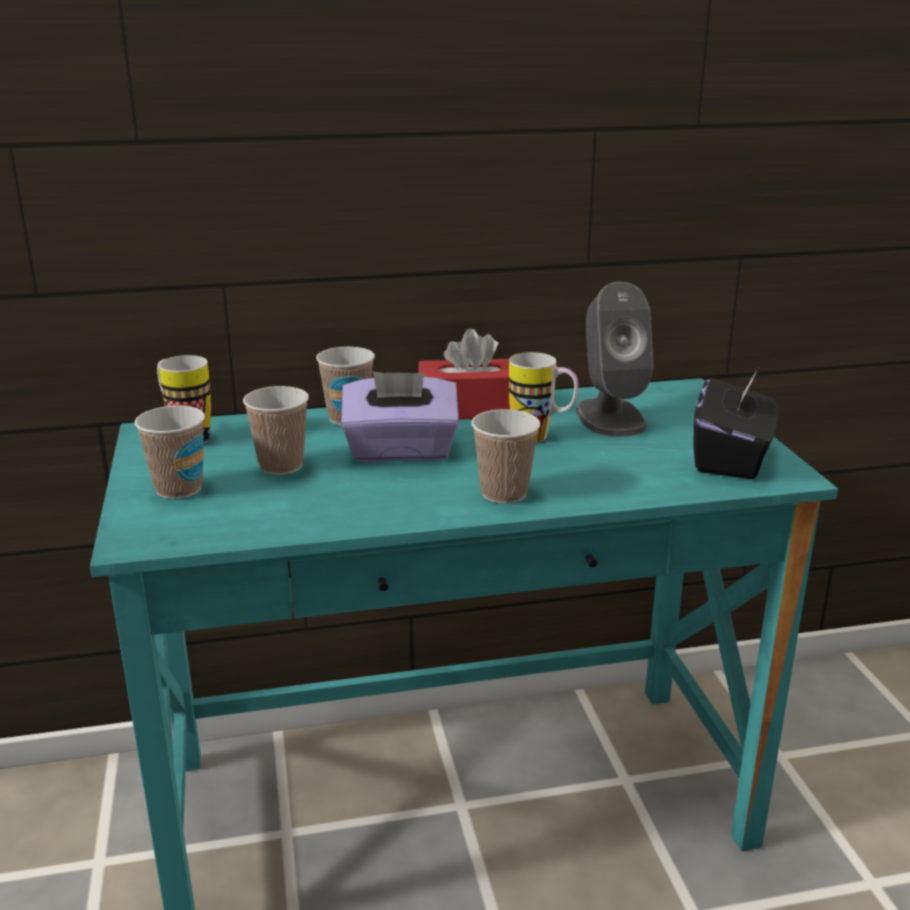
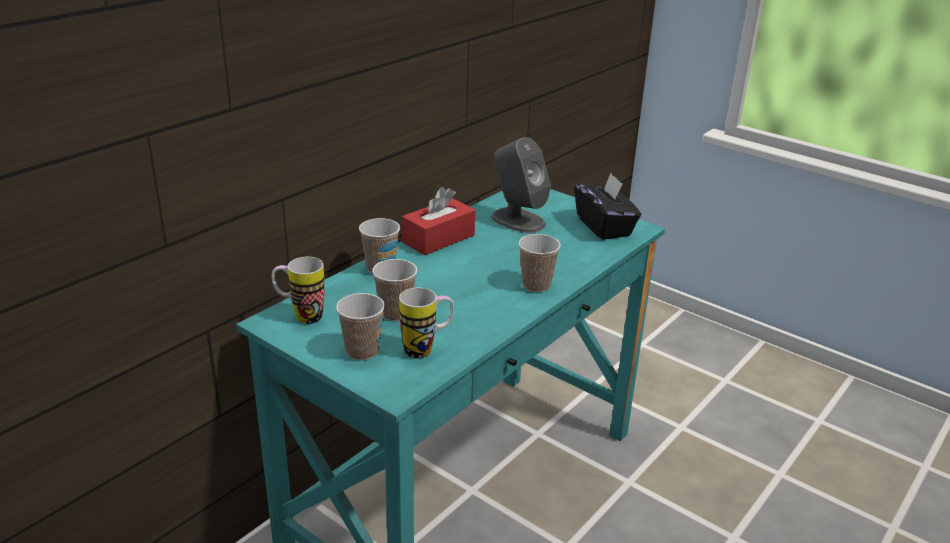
camera: 40 degrees left, 5 degrees up
purple tissue box [341,372,459,462] -> none
mug [509,352,578,442] -> mug moved to [399,288,454,358]

